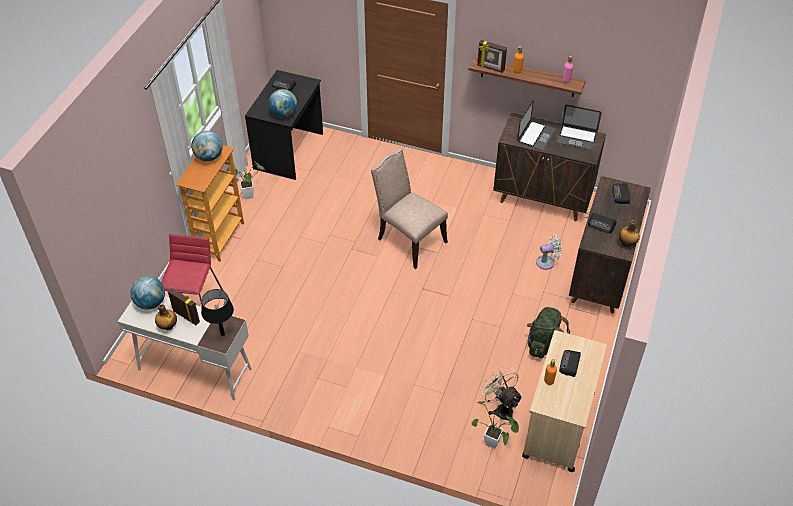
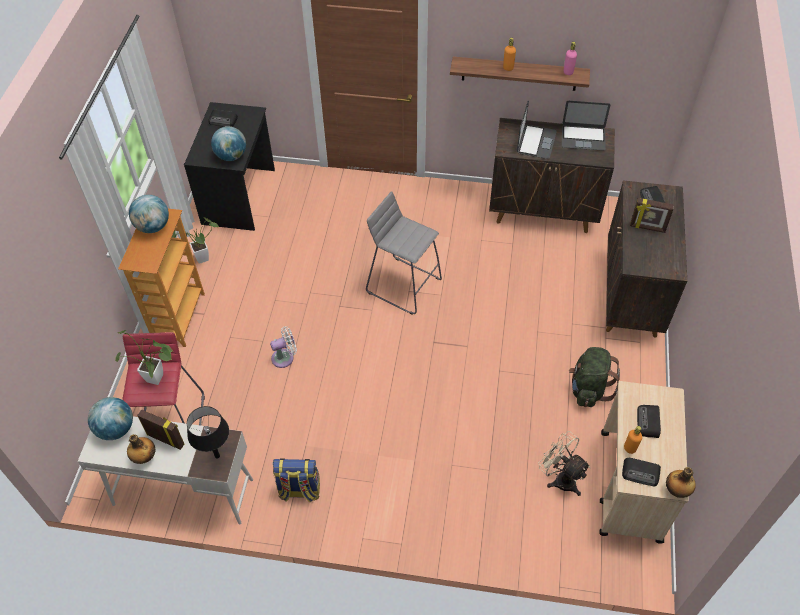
camera: 10 degrees left, 5 degrees up
beige chair [371,148,448,269] -> grey stool [366,191,442,315]
potted plant [471,401,519,449] -> potted plant moved to [115,330,173,385]
picture frame [477,40,507,73] -> picture frame moved to [630,198,674,233]
white fan [536,235,562,270] -> white fan moved to [270,326,297,368]
radio [588,213,616,233] -> radio moved to [622,458,661,486]
bottle [619,220,640,247] -> bottle moved to [666,467,696,498]
none -> backpack [273,458,320,502]

